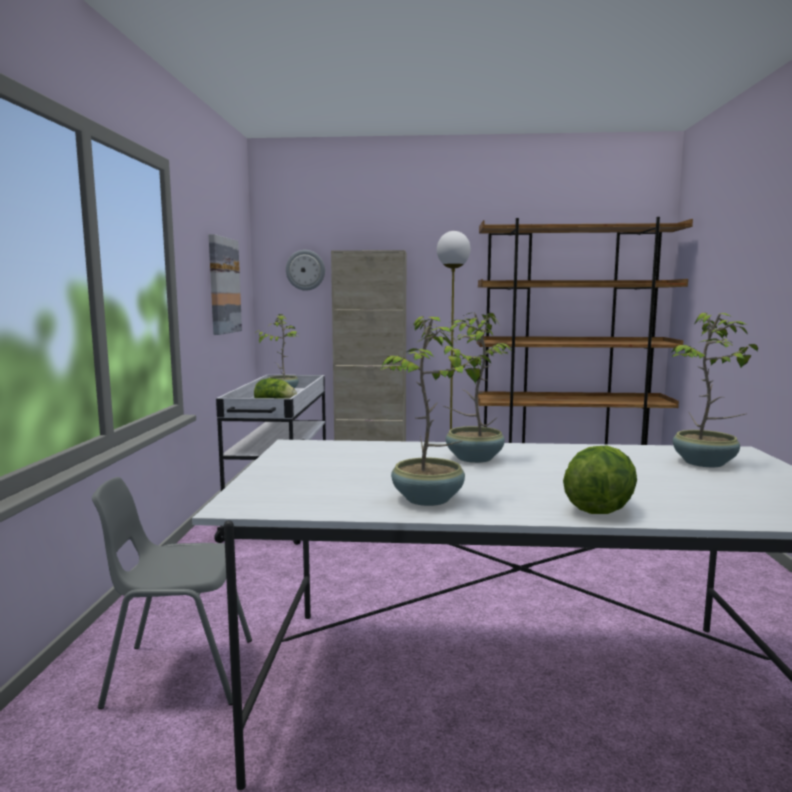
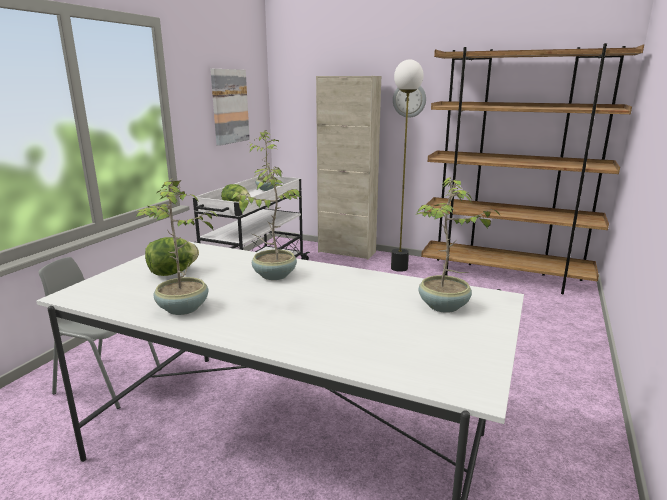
camera: 20 degrees right, 10 degrees up
wall clock [286,250,325,291] -> wall clock moved to [393,86,426,118]
lettuce [563,445,637,514] -> lettuce moved to [145,237,199,276]

